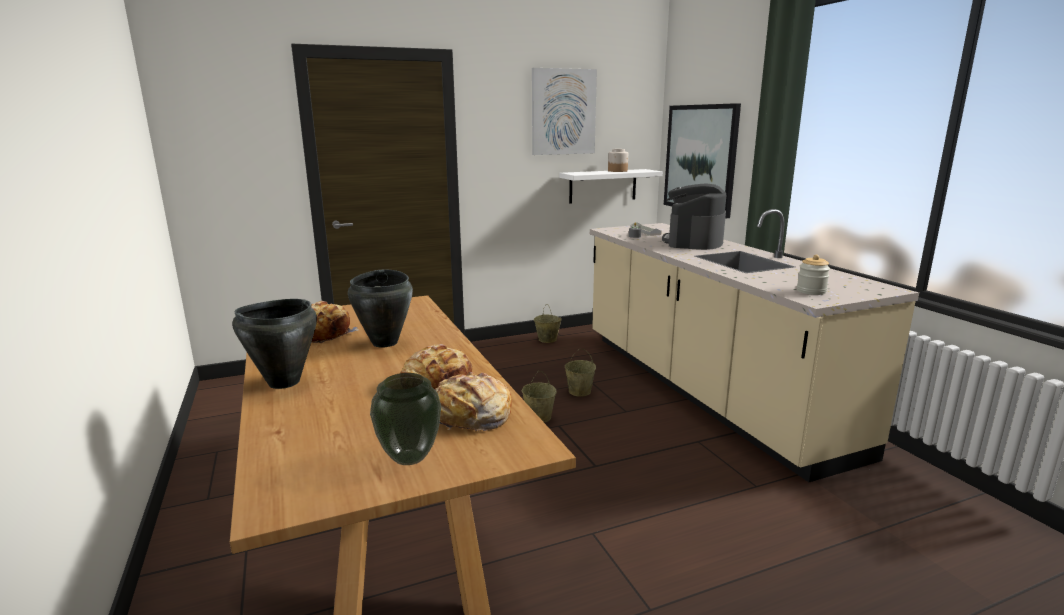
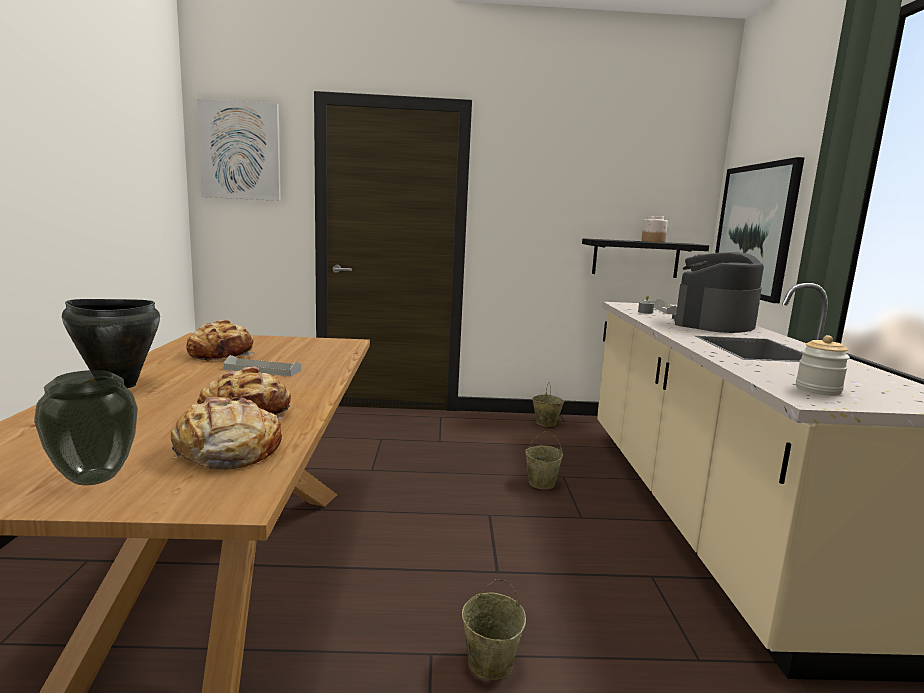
camera: 20 degrees right, 5 degrees down
black cooking pot [348,269,413,347] -> grey tray [224,355,301,377]
beige bucket [522,371,557,423] -> beige bucket moved to [462,579,526,680]
picture [532,68,597,155] -> picture moved to [197,99,281,201]
white shelf [559,169,663,203] -> black shelf [582,238,709,278]

